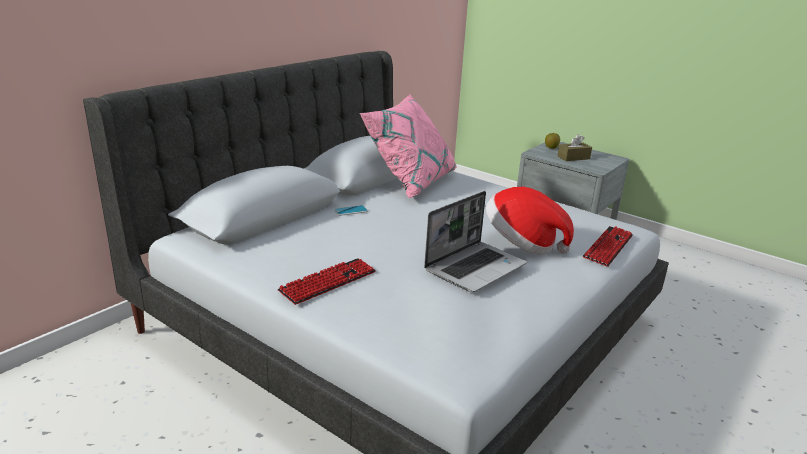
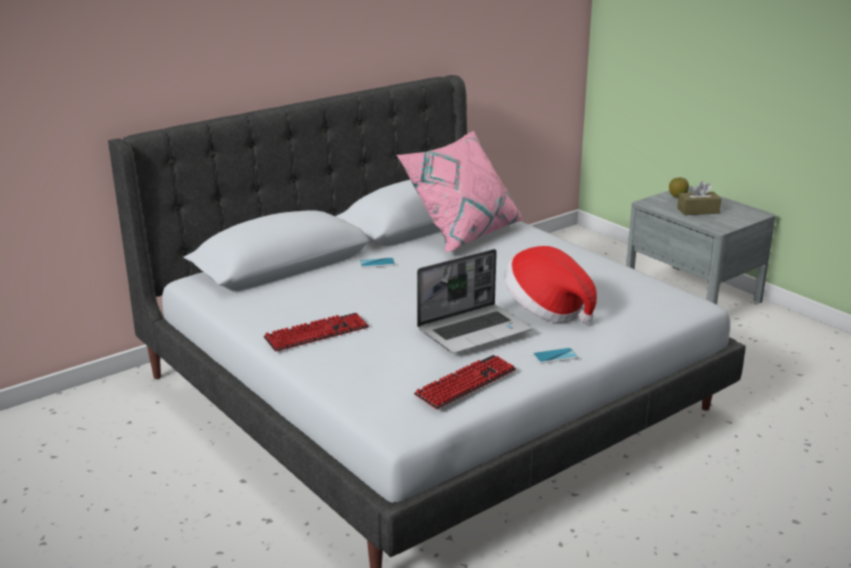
camera: 15 degrees right, 0 degrees up
keyboard [583,226,633,267] -> keyboard moved to [414,355,516,409]
none -> phone [532,348,578,364]

